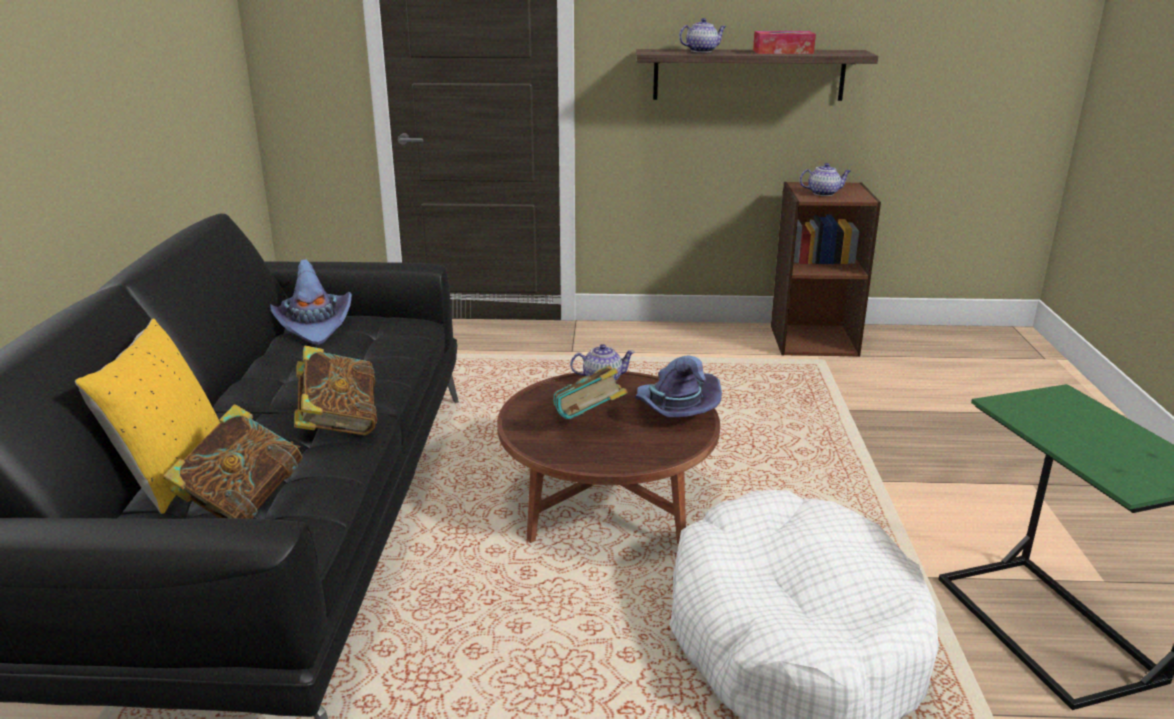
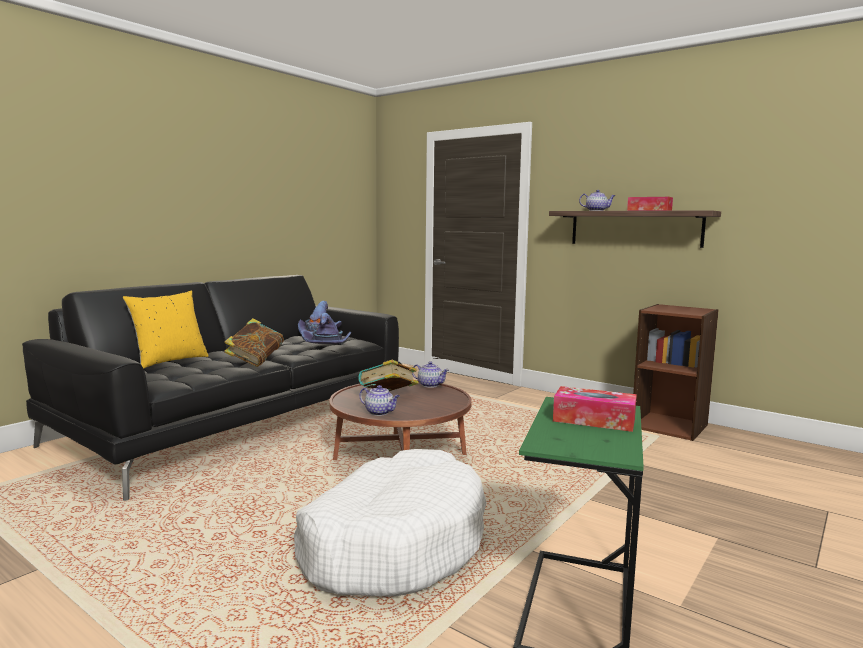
camera: 35 degrees right, 15 degrees down
book [163,404,302,519] -> none
purple hat [635,356,722,417] -> purple hat moved to [302,313,351,344]
teapot [800,163,851,196] -> teapot moved to [359,385,400,416]
none -> tissue box [553,386,637,432]

